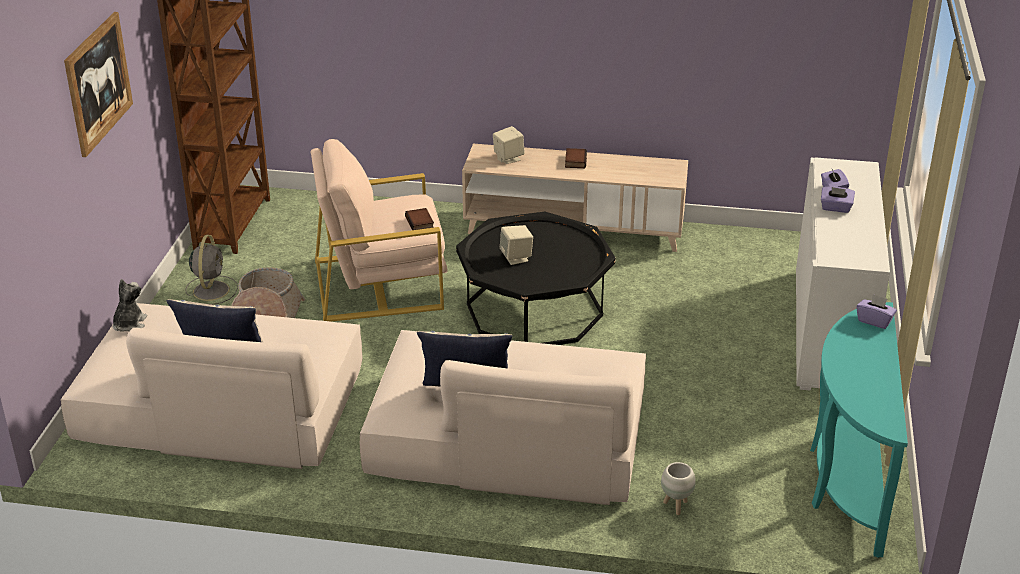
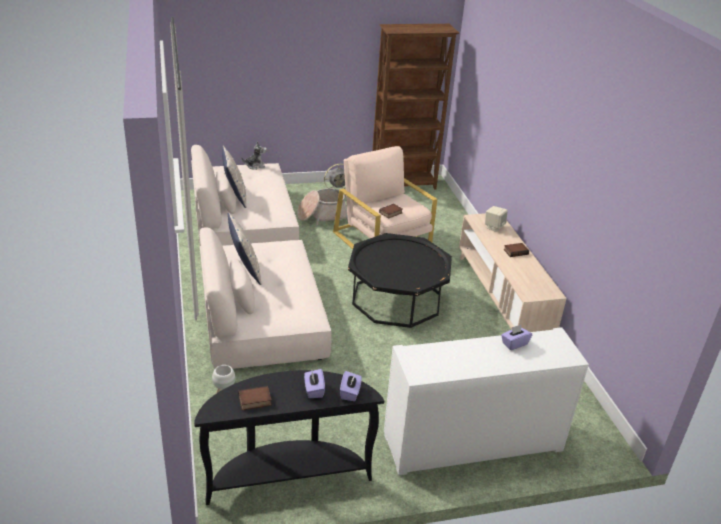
camera: 65 degrees right, 0 degrees up
picture [64,12,133,157] -> none
beige speaker [500,225,533,265] -> none
turquoise console table [810,302,908,558] -> black console table [194,370,384,505]
purple tissue box [821,186,855,213] -> purple tissue box moved to [304,369,325,398]
none -> book [238,386,272,410]

